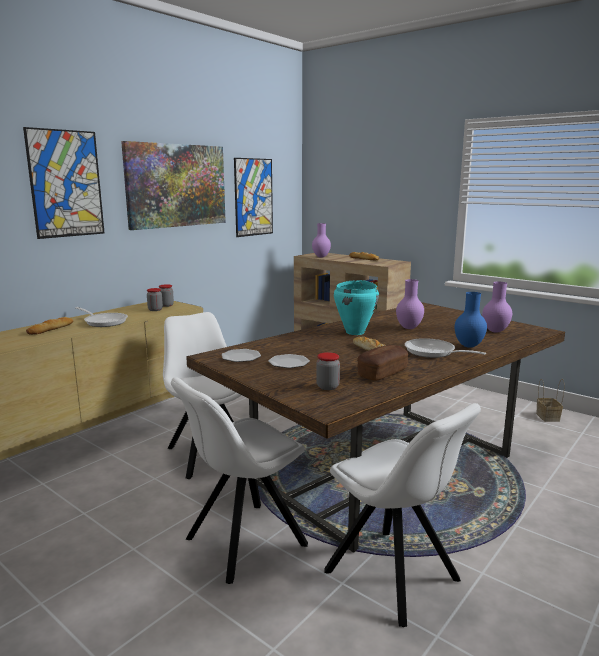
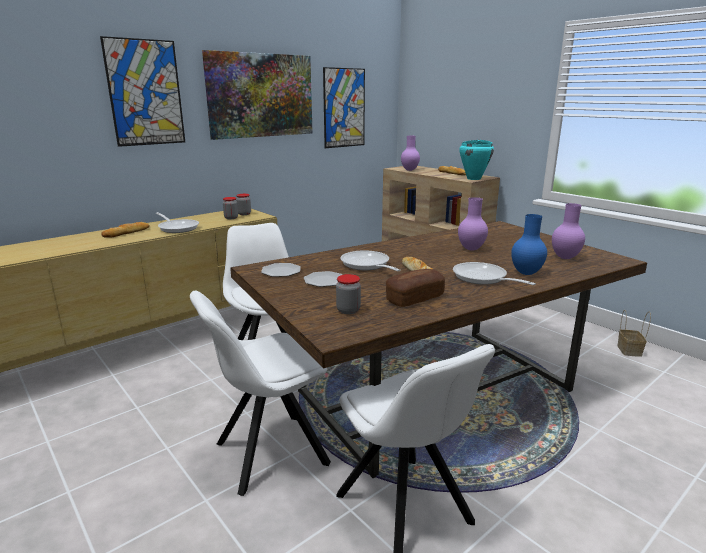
camera: 10 degrees right, 5 degrees up
turquoise cooking pot [334,280,379,335] -> turquoise cooking pot moved to [459,140,494,180]
none -> frying pan [340,250,400,271]

